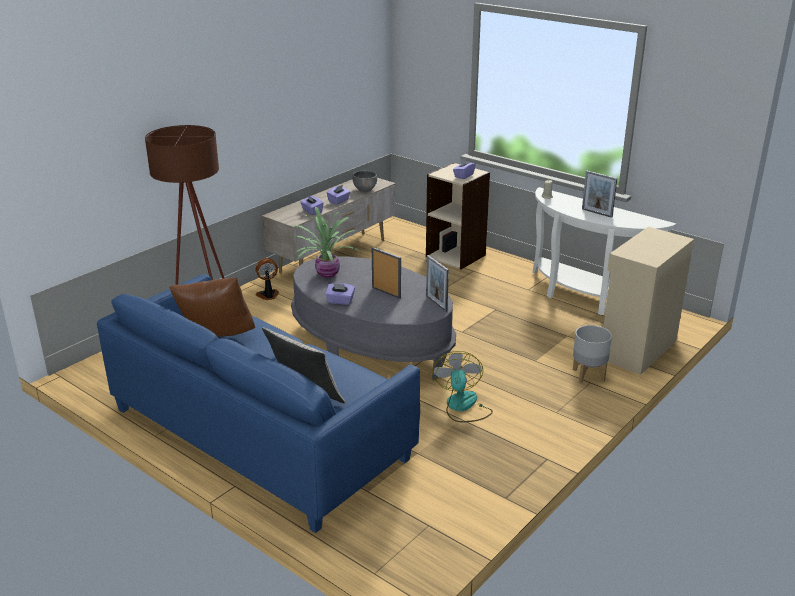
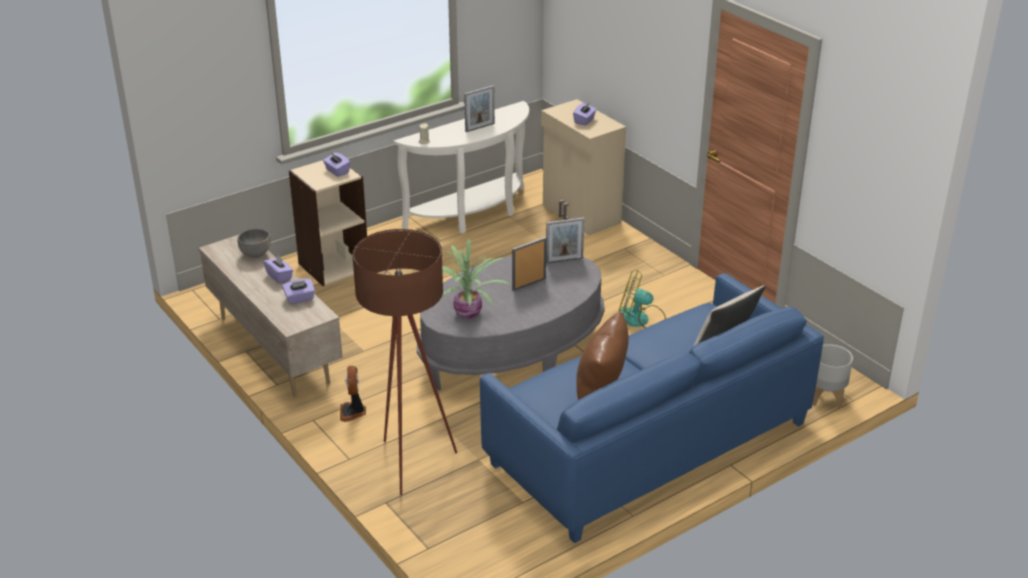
camera: 75 degrees left, 5 degrees up
purple tissue box [325,283,355,305] -> purple tissue box moved to [573,103,597,126]
grey planter [573,325,612,383] -> grey planter moved to [812,344,853,408]

